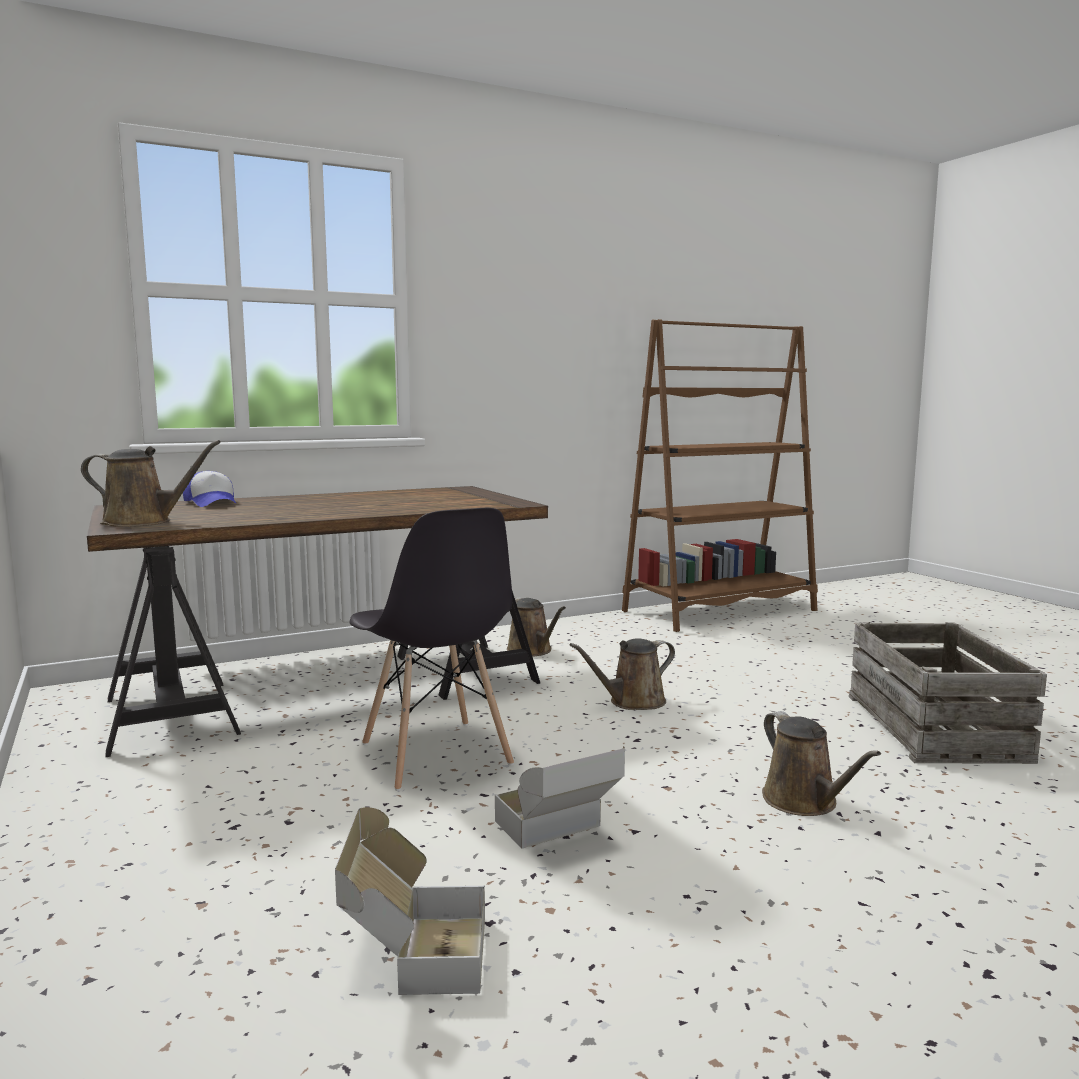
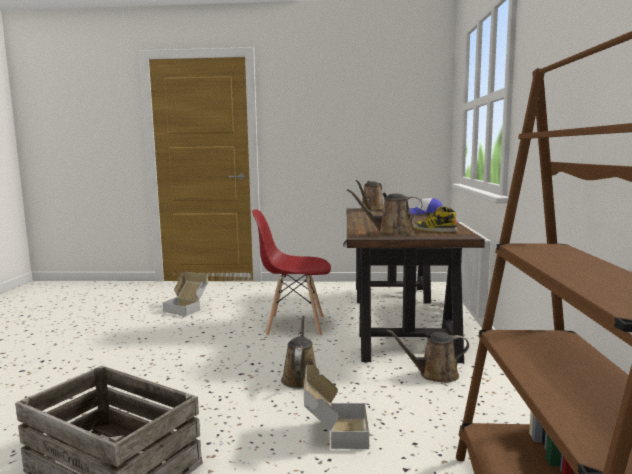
camera: 120 degrees right, 0 degrees up
grey chair [349,508,514,791] -> red chair [252,209,331,336]
cardboard box [495,746,625,849] -> cardboard box moved to [304,365,369,449]
brown watering can [762,711,881,816] -> brown watering can moved to [347,189,423,235]
none -> boot [413,206,458,232]

